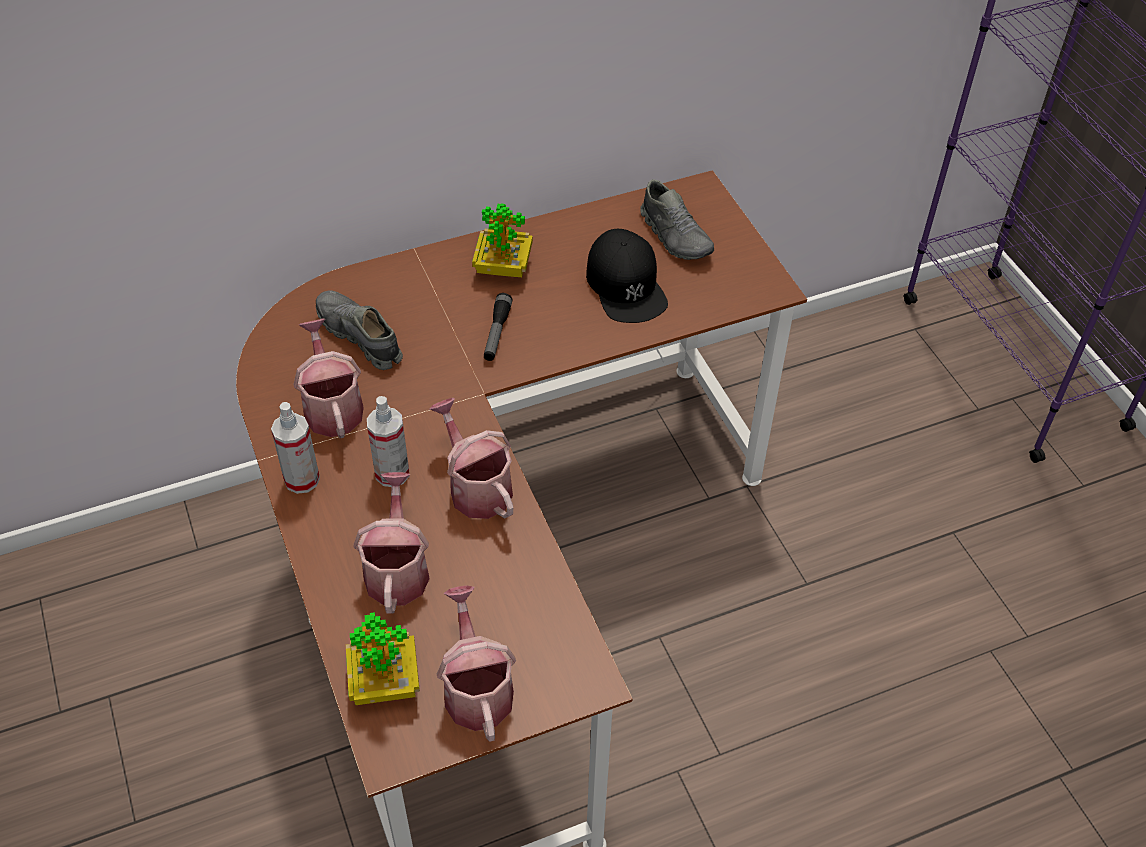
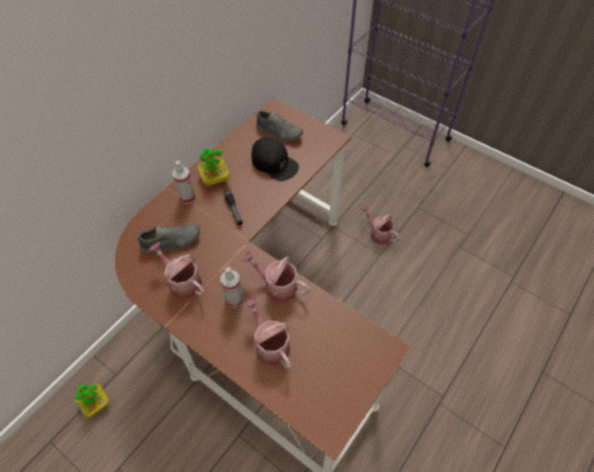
camera: 30 degrees left, 5 degrees up
spray bottle [271,402,320,494] -> spray bottle moved to [172,161,196,204]
grey shoe [316,290,403,370] -> grey shoe turned 150 degrees clockwise [138,224,200,253]
potted plant [346,612,420,705] -> potted plant moved to [75,383,110,418]
watering can [437,585,516,742] -> watering can moved to [360,205,400,244]

